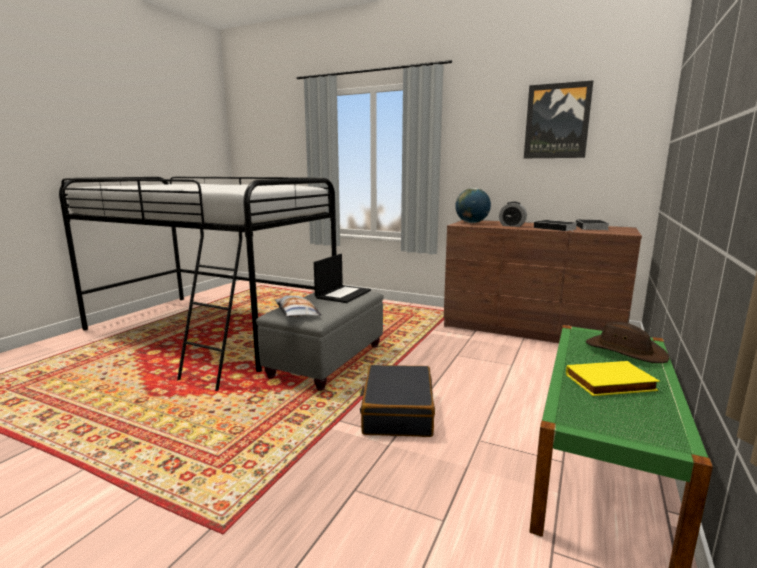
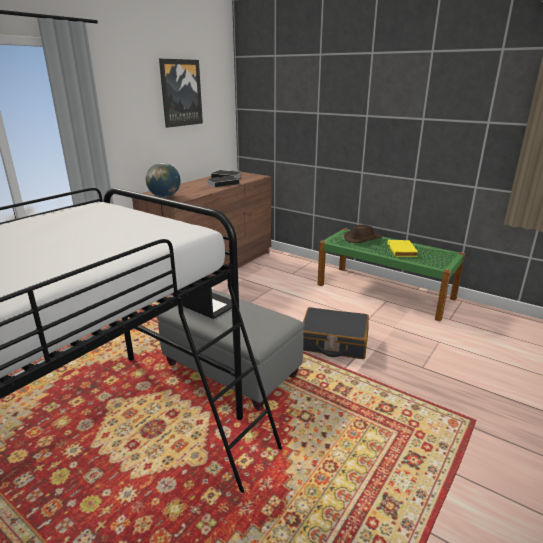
camera: 80 degrees left, 10 degrees up
pillow [275,295,322,317] -> none
alarm clock [499,202,527,227] -> none

